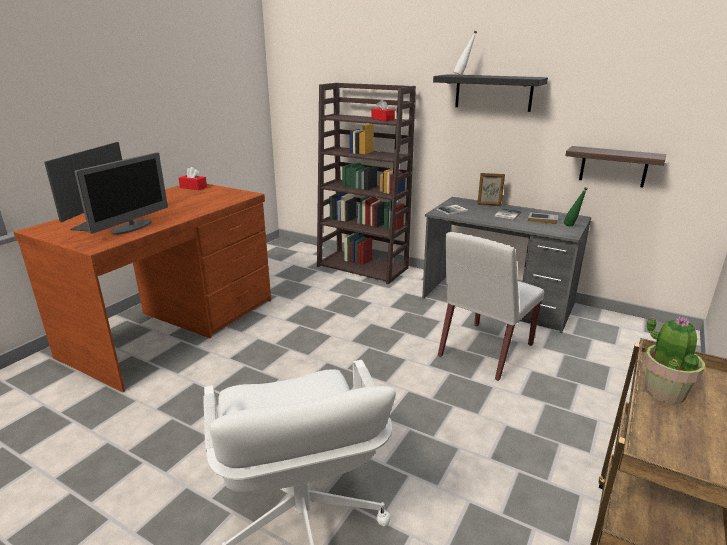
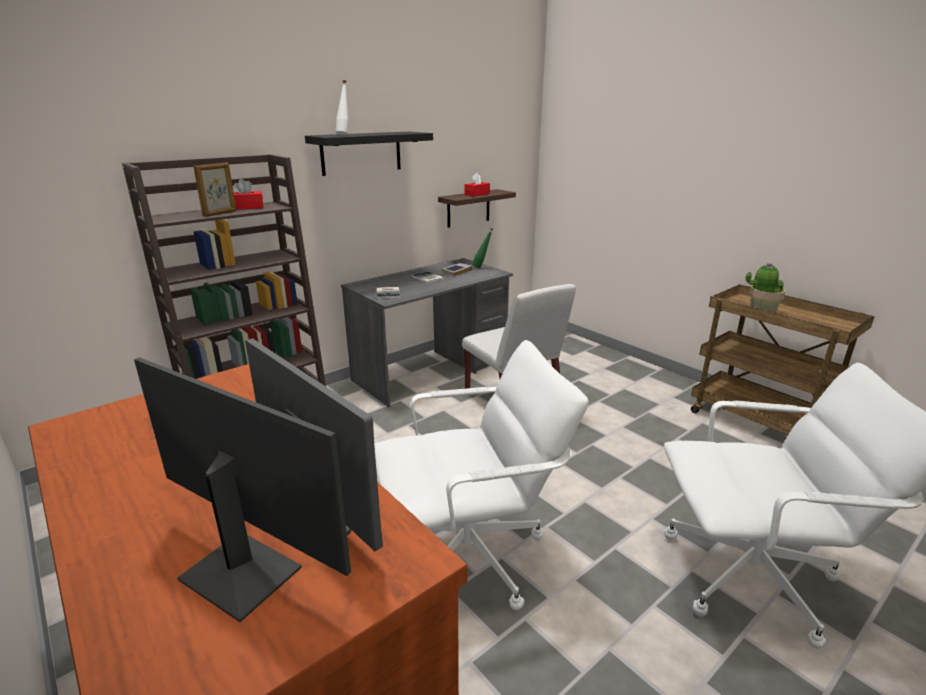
camera: 70 degrees left, 0 degrees up
red tissue box [179,167,207,190] -> red tissue box moved to [465,173,490,197]
picture frame [477,173,505,206] -> picture frame moved to [193,163,237,217]
none -> white office chair [374,340,589,610]

